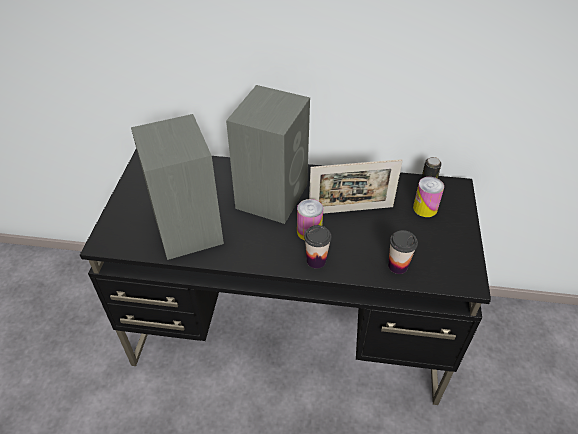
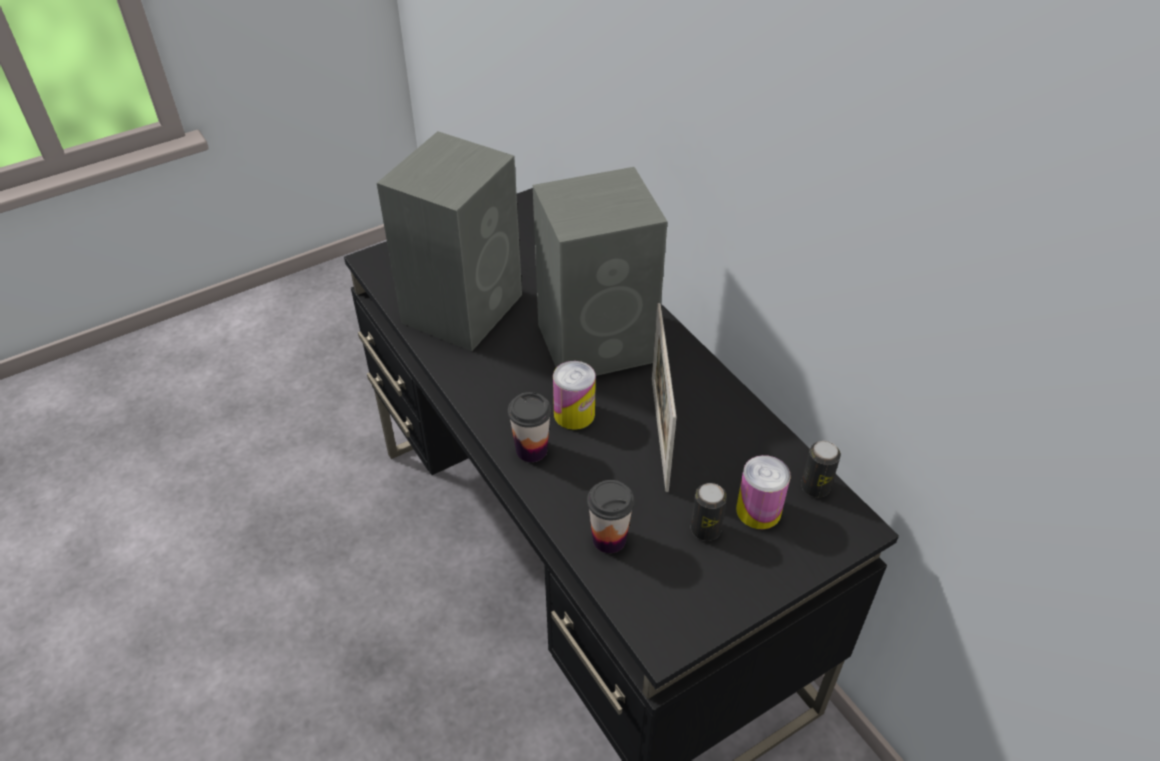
camera: 50 degrees right, 0 degrees up
picture frame [309,159,403,214] -> picture frame turned 45 degrees clockwise [652,303,677,492]
none -> can [691,483,727,541]

